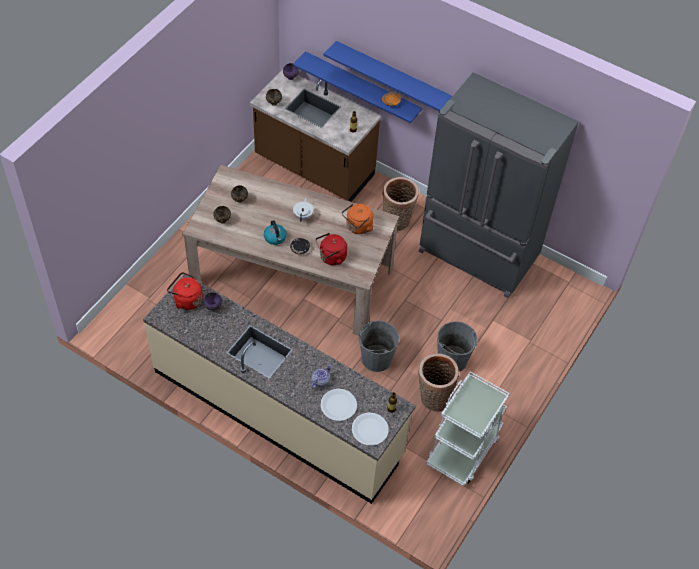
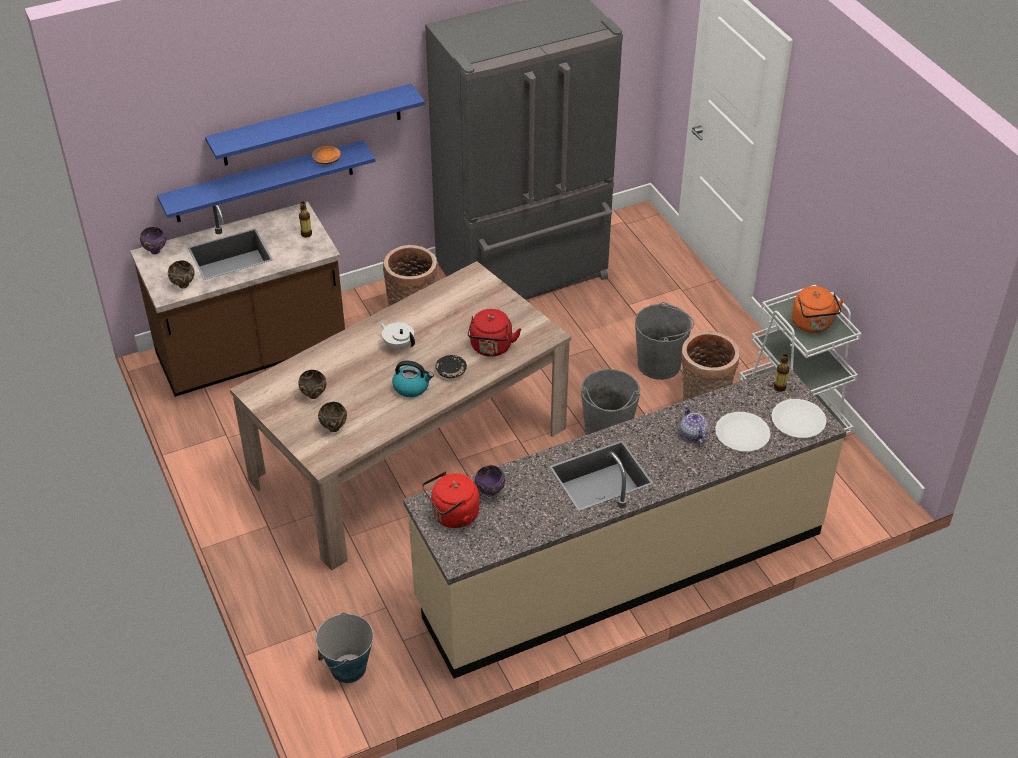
camera: 55 degrees left, 10 degrees down
orange kettle [342,204,374,234] -> orange kettle moved to [792,286,844,333]
none -> bucket [316,612,373,683]

